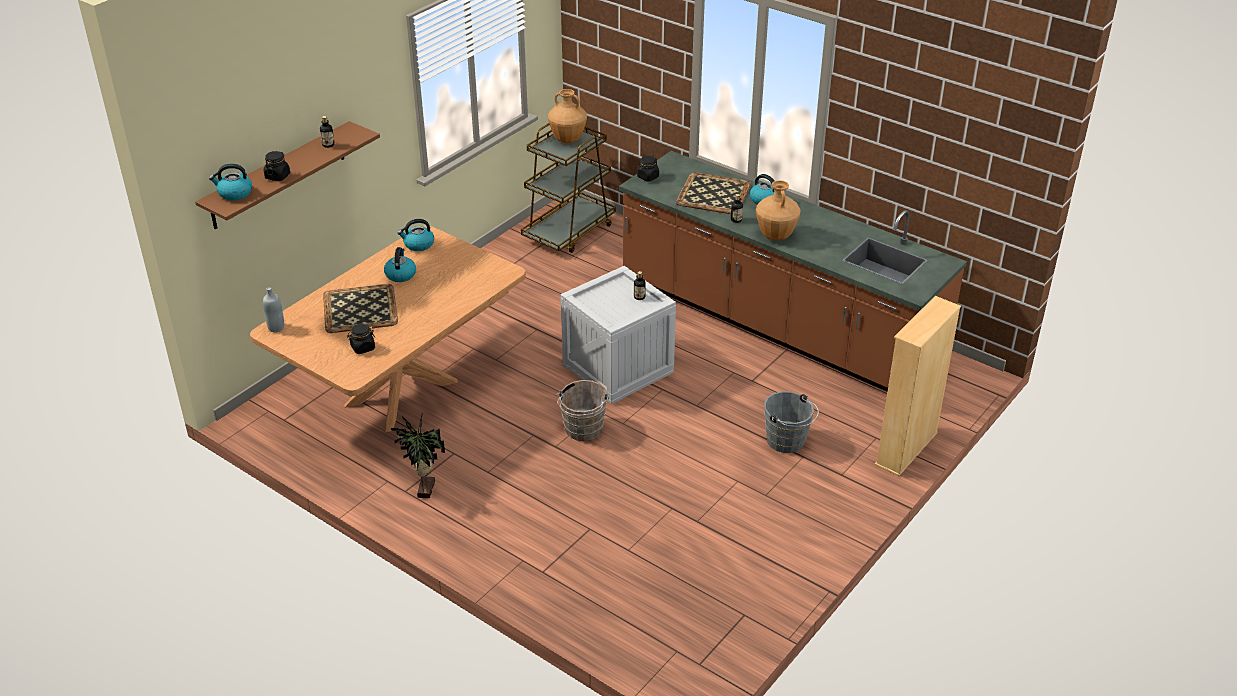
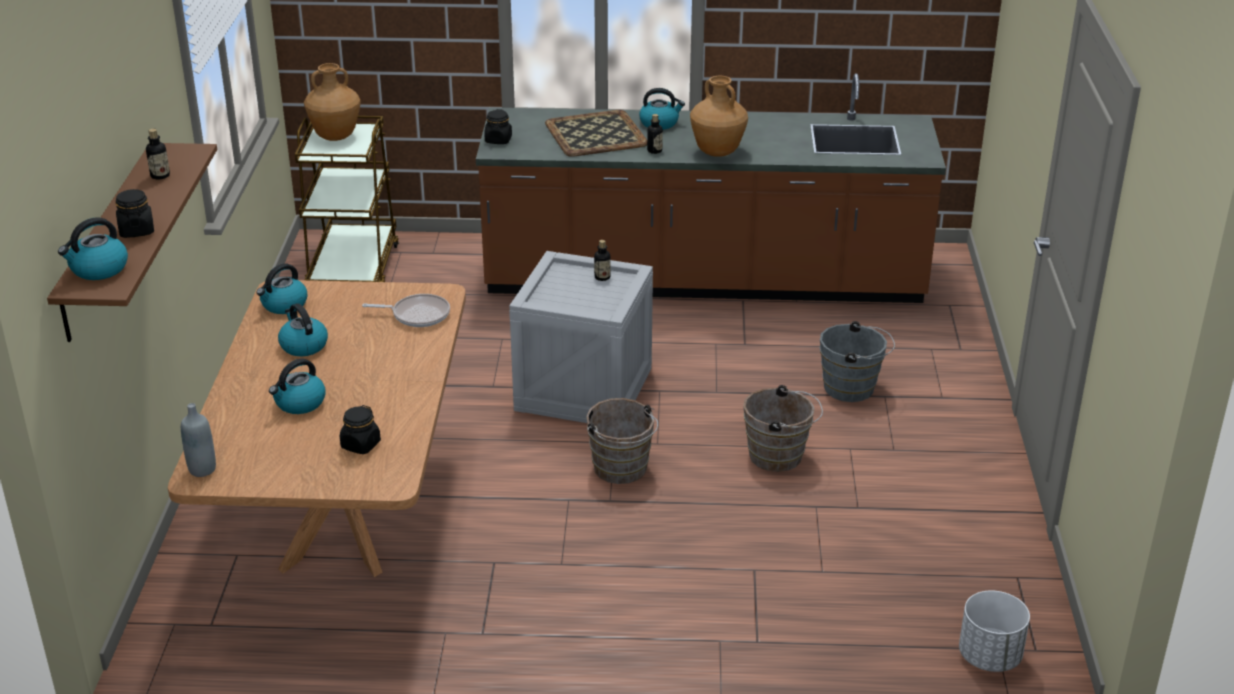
camera: 35 degrees left, 5 degrees down
tray [323,284,398,333] -> kettle [269,359,325,414]
potted plant [391,413,445,498] -> none
beige bookcase [874,296,961,477] -> none
none -> frying pan [362,294,450,327]
none -> brown bucket [743,385,823,472]
none -> white planter [959,591,1030,672]

